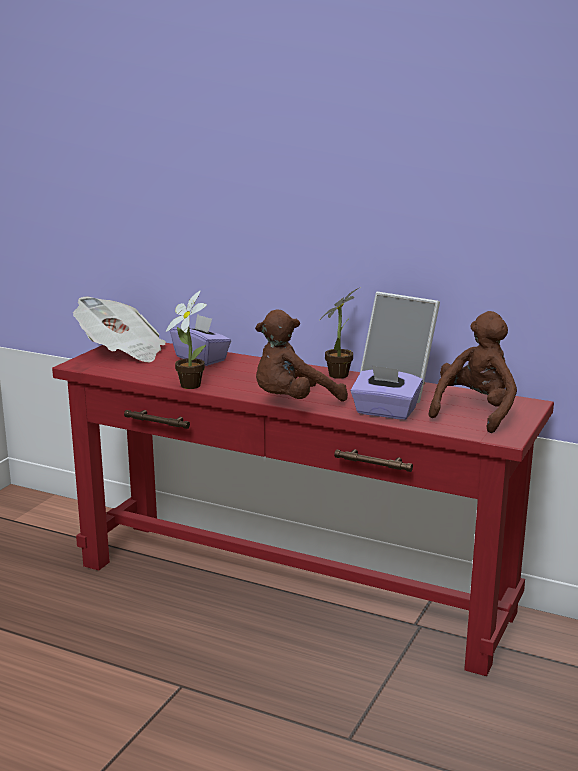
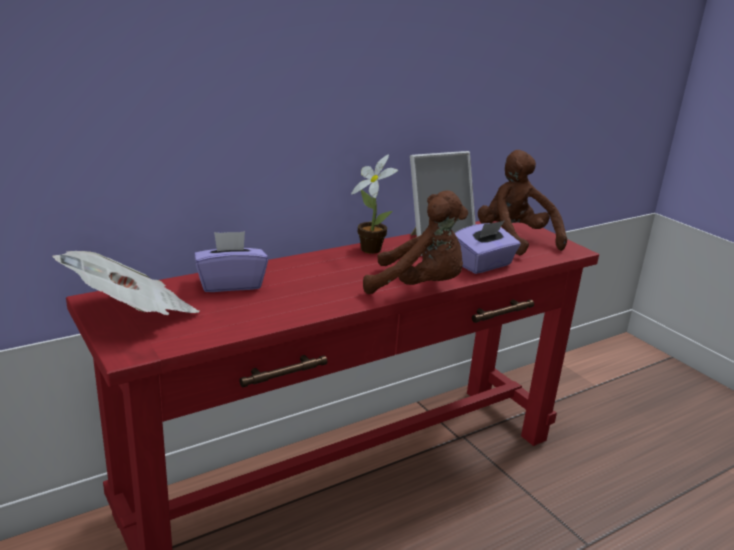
camera: 60 degrees left, 5 degrees up
potted plant [166,291,207,389] -> none
brown plush toy [255,309,348,402] -> brown plush toy turned 75 degrees counterclockwise [363,190,468,294]

